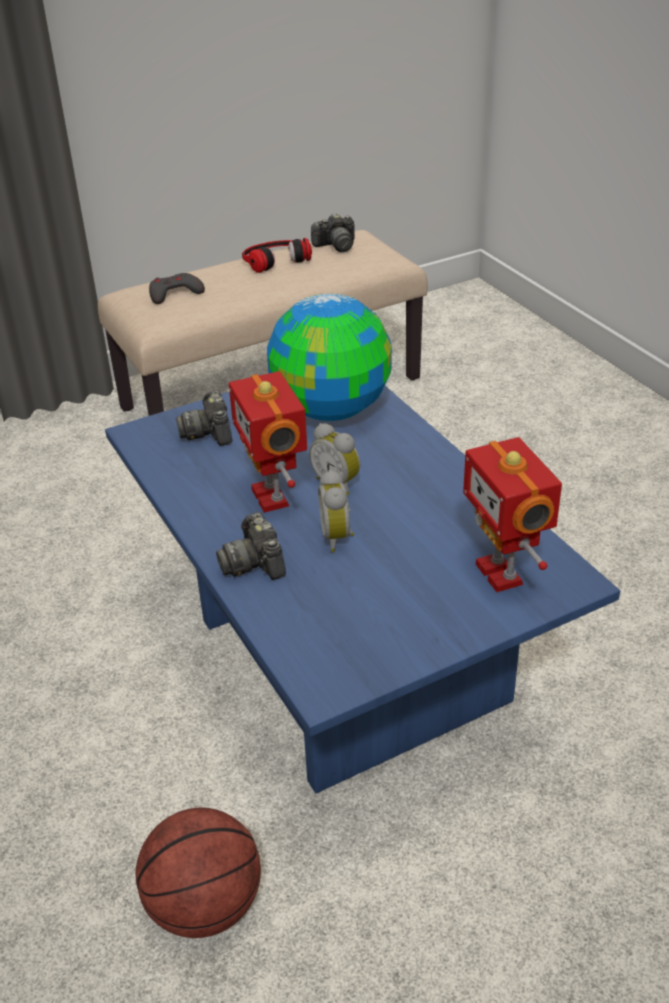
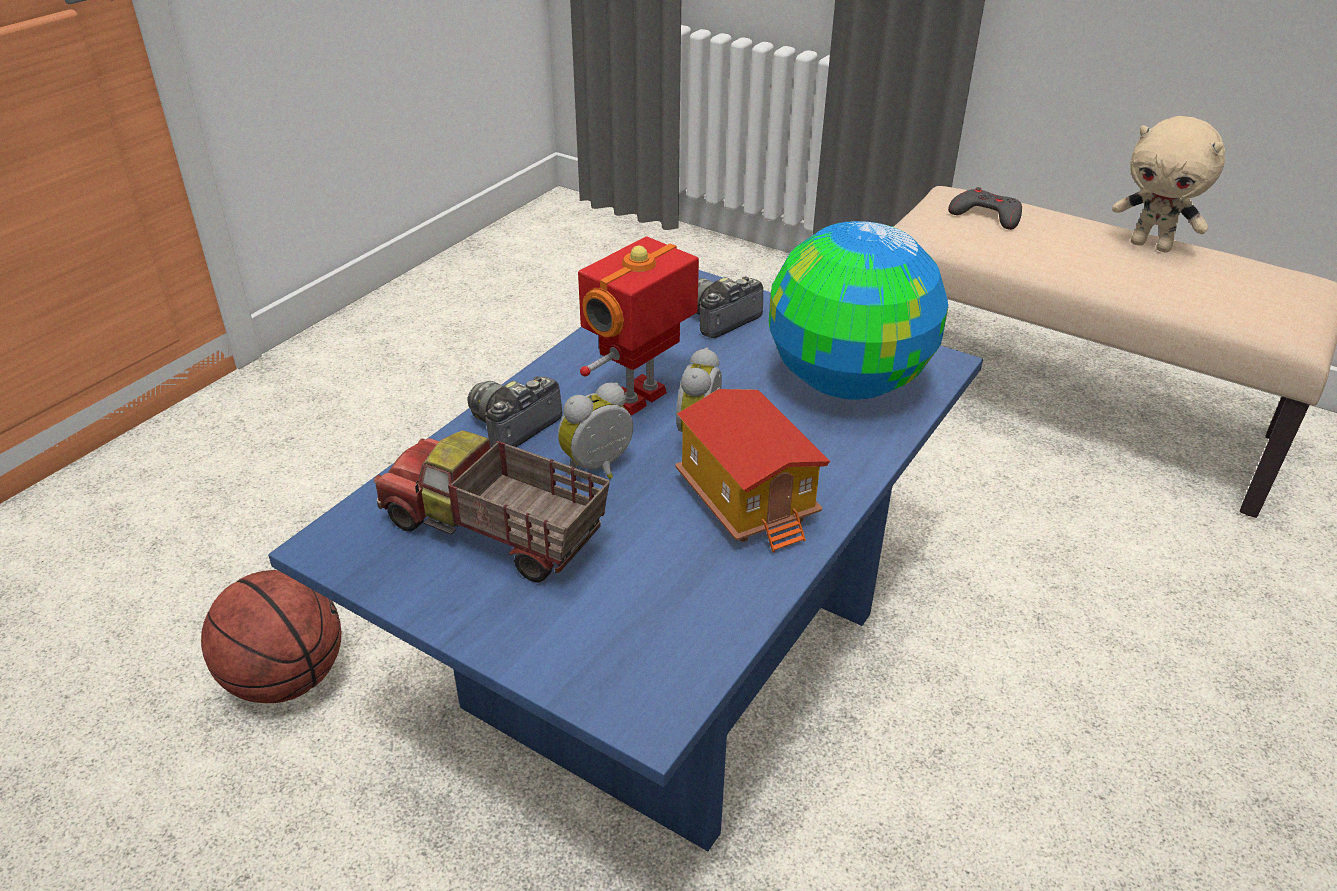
camera: 60 degrees right, 0 degrees up
headphones [242,238,312,273] -> beige plush toy [1112,116,1225,253]
camera [311,213,355,252] -> none
toy robot [463,437,562,592] -> none
none -> toy truck [374,430,610,583]
none -> toy house [675,389,830,552]

